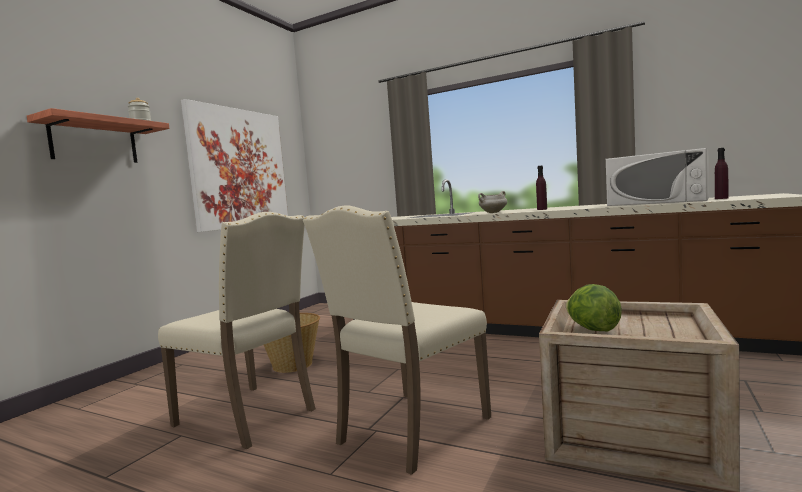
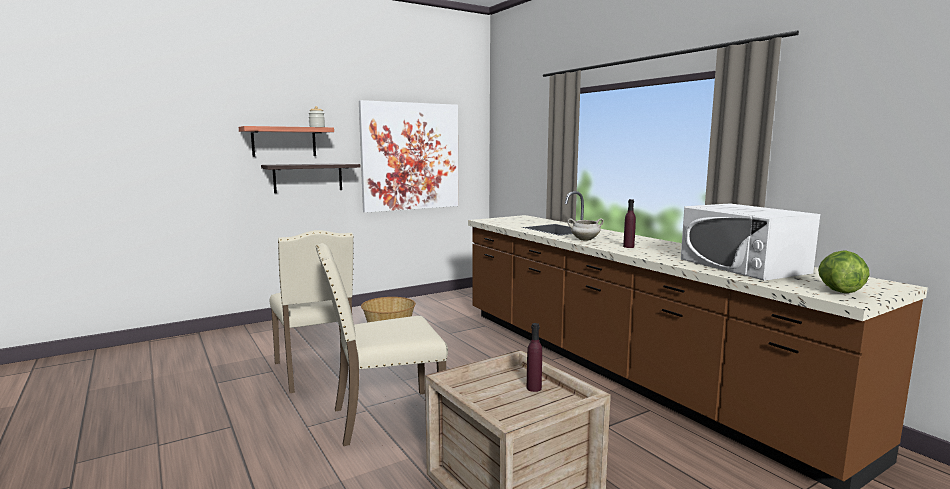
camera: 30 degrees right, 5 degrees up
lettuce [566,284,622,332] -> lettuce moved to [818,250,870,293]
purple bottle [715,148,728,199] -> purple bottle moved to [527,323,542,392]
none -> shelf [261,163,361,193]

